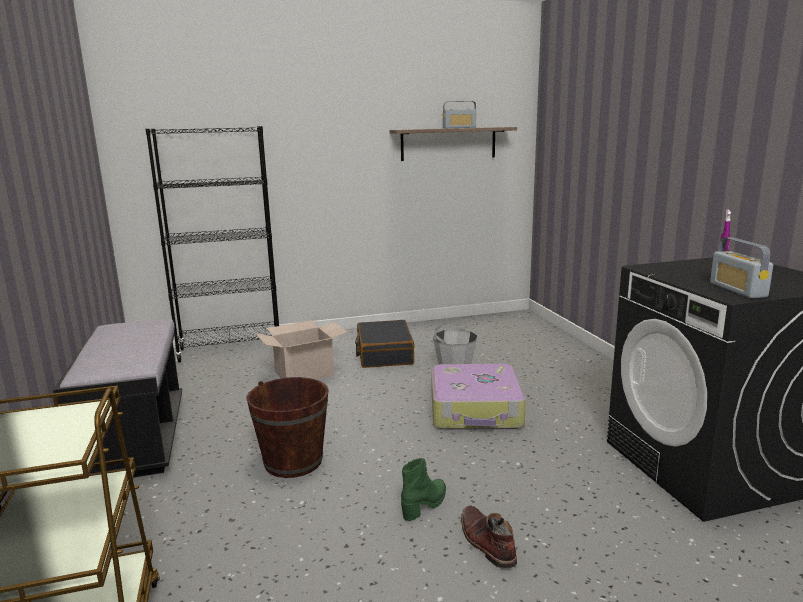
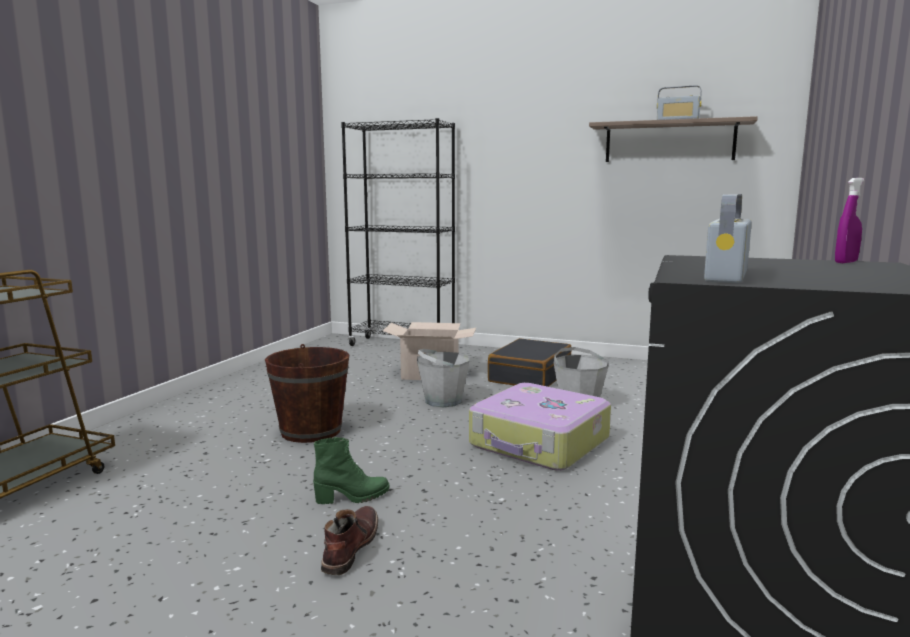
camera: 35 degrees right, 5 degrees down
black bench [53,319,182,477] -> none
none -> grey bucket [417,349,470,407]

